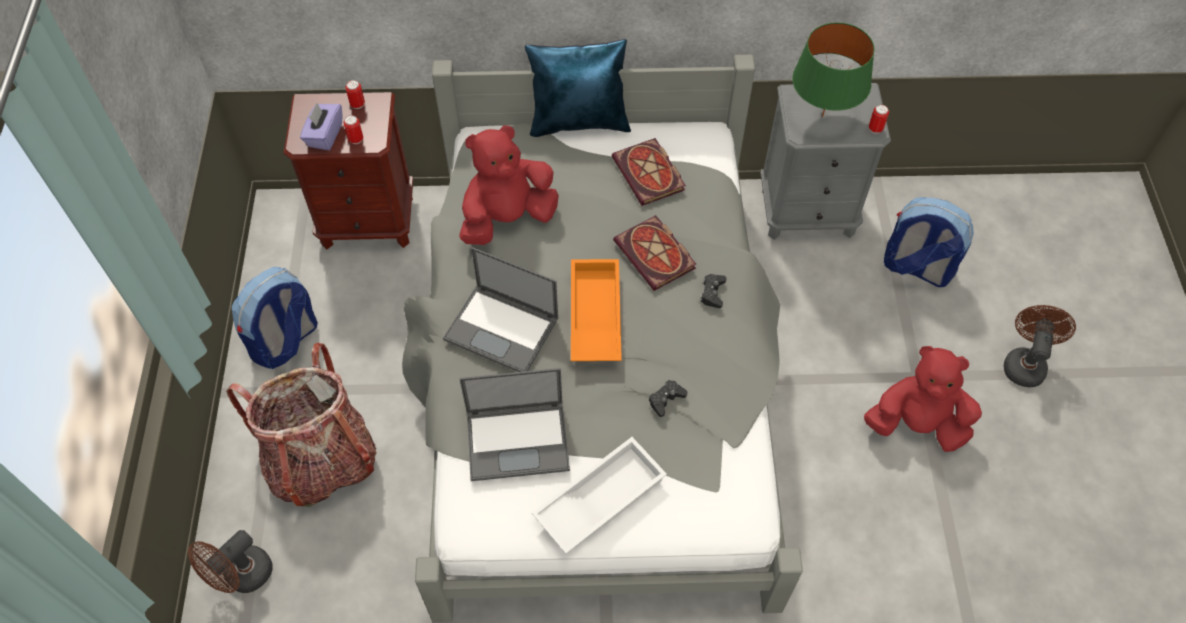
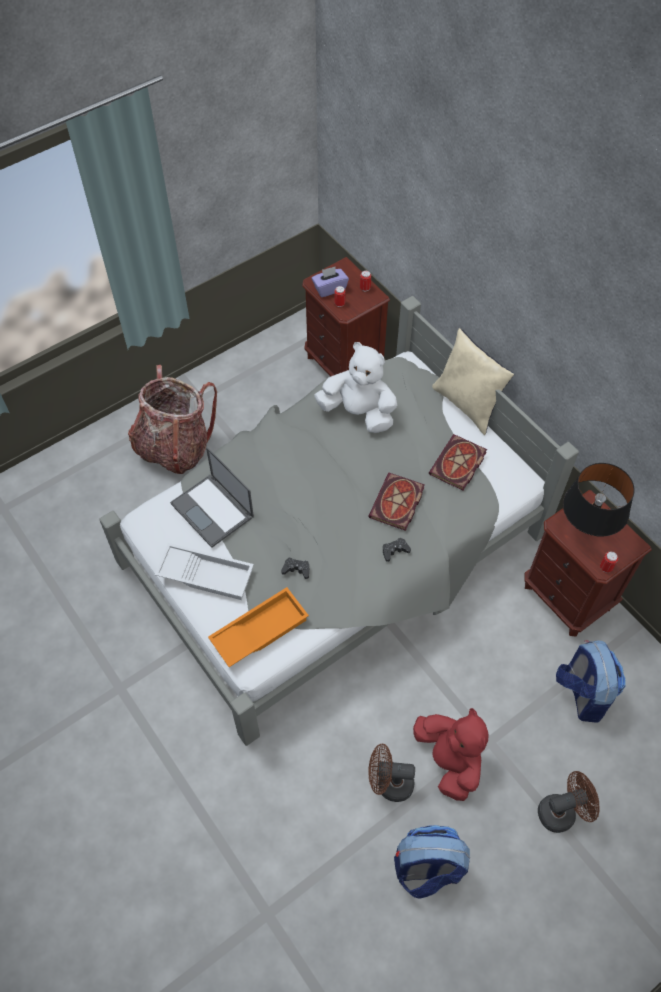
camera: 55 degrees right, 0 degrees up
brown fan [188,530,273,593] -> brown fan moved to [368,744,415,802]
backpack [232,267,318,369] -> backpack moved to [394,825,470,899]
laptop [443,247,558,372] -> none
red plush toy [459,125,559,245] -> white plush toy [314,342,397,433]
blue pillow [525,39,631,137] -> beige pillow [432,328,514,435]
orange tray [571,259,622,361] -> orange tray moved to [208,587,309,667]
grey nightstand [760,83,891,240] -> brown nightstand [524,490,652,637]
green table lamp [792,22,875,117] -> black table lamp [563,463,634,536]

